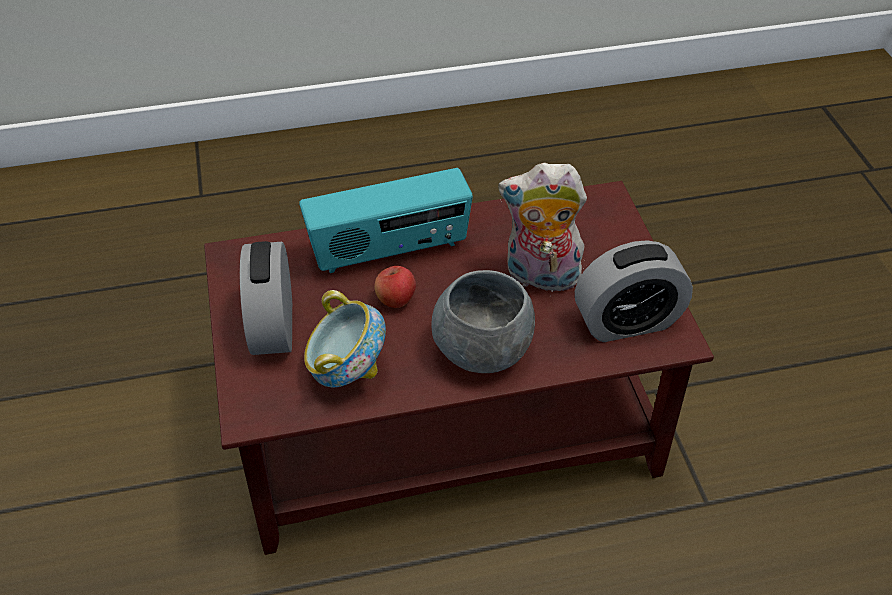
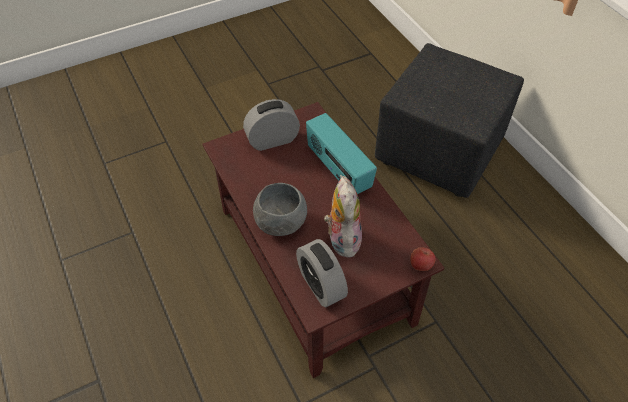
camera: 75 degrees right, 5 degrees up
bowl [304,290,386,387] -> none
apple [375,266,416,308] -> apple moved to [410,247,435,271]
none -> black ottoman [375,43,524,198]

